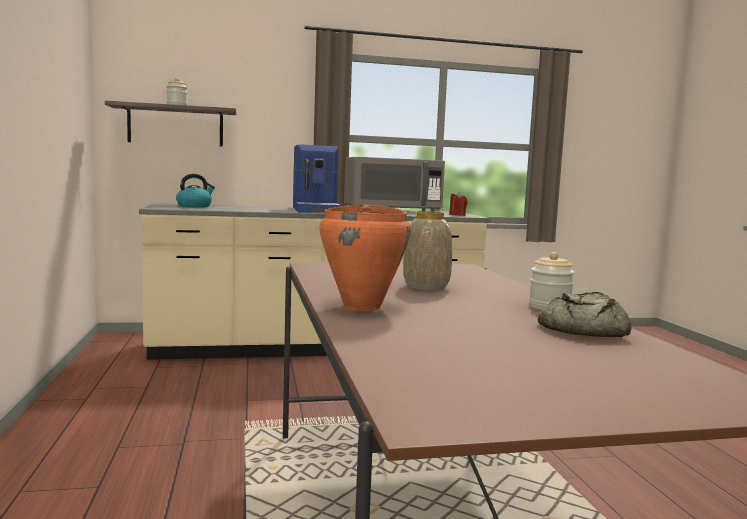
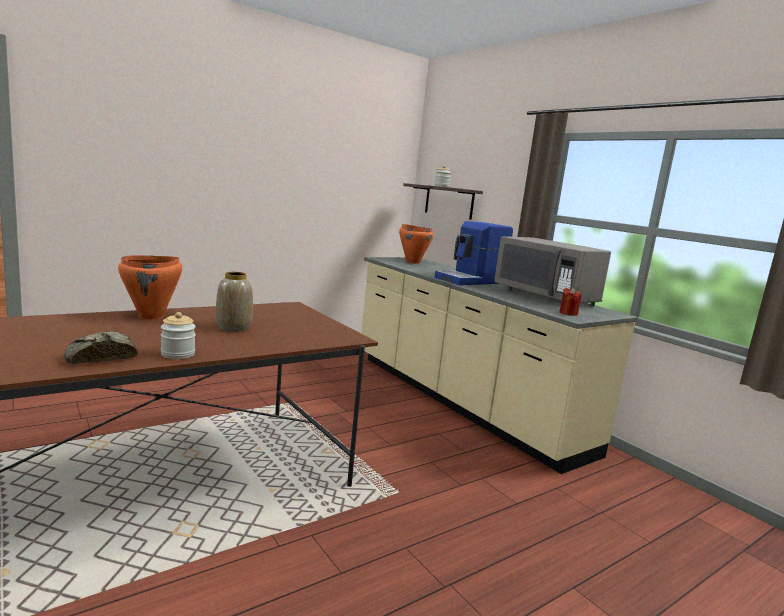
camera: 65 degrees right, 5 degrees up
kettle [176,174,215,208] -> orange cooking pot [399,224,434,264]

